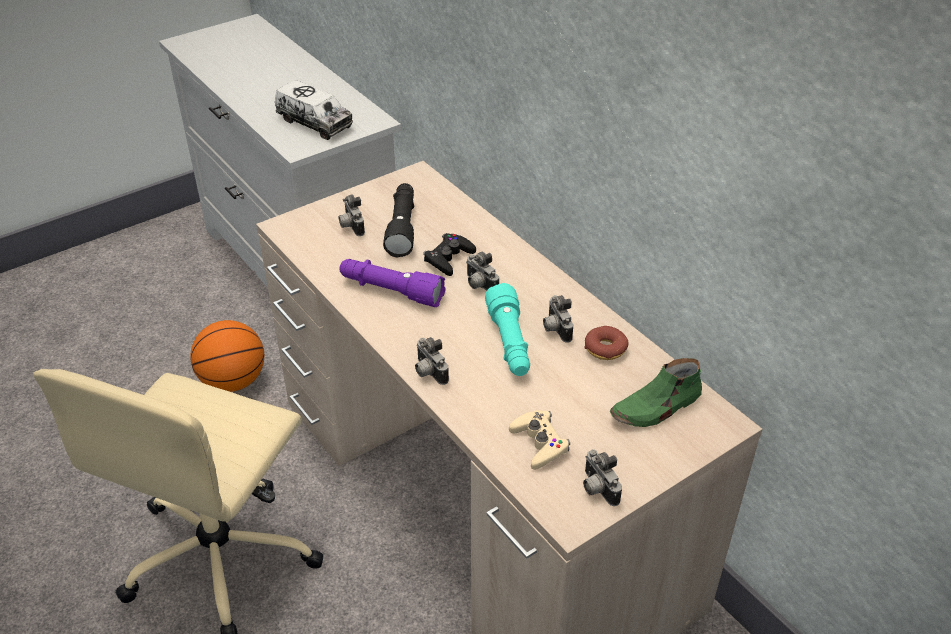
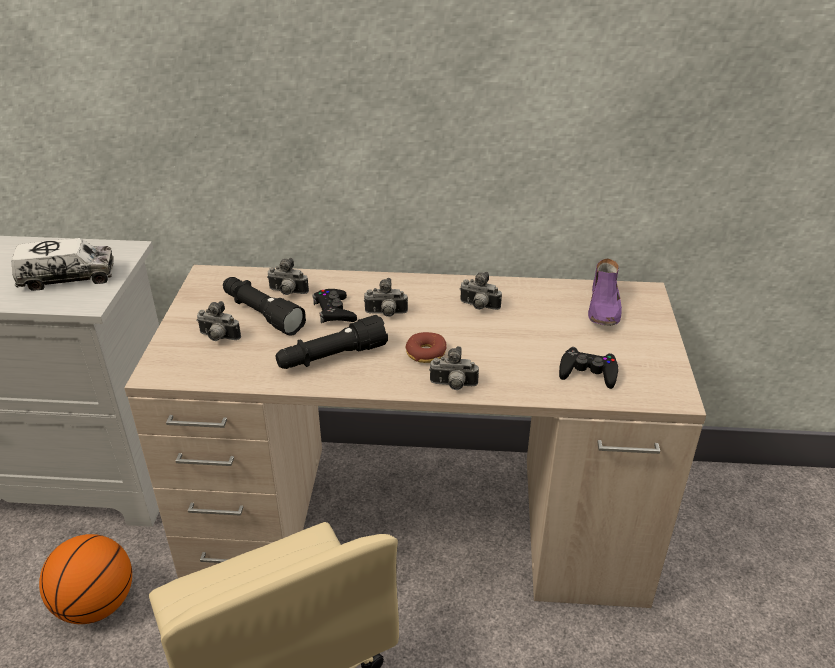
camera: 50 degrees left, 5 degrees down
purple flashlight [339,259,446,307] -> black flashlight [276,315,388,369]
turquoise flashlight [485,283,530,376] -> none
beige game controller [509,410,570,470] -> black game controller [559,347,618,389]
camera [583,449,622,506] -> camera moved to [267,258,309,295]
donut [584,326,629,360] -> donut moved to [405,332,447,363]
green shoe [610,358,702,427] -> purple shoe [588,258,622,326]

